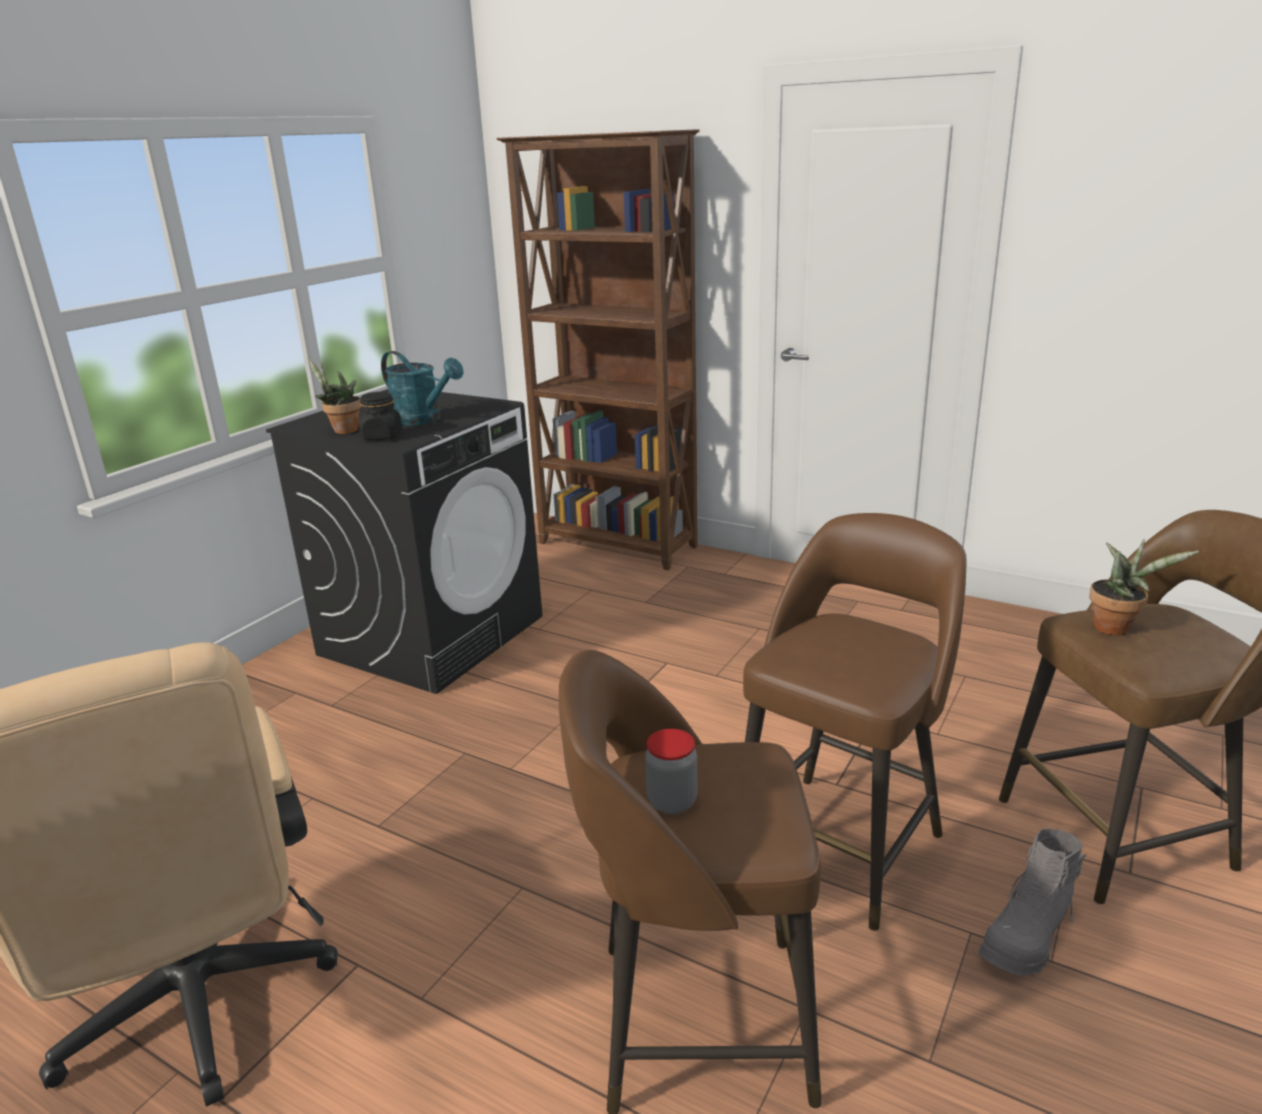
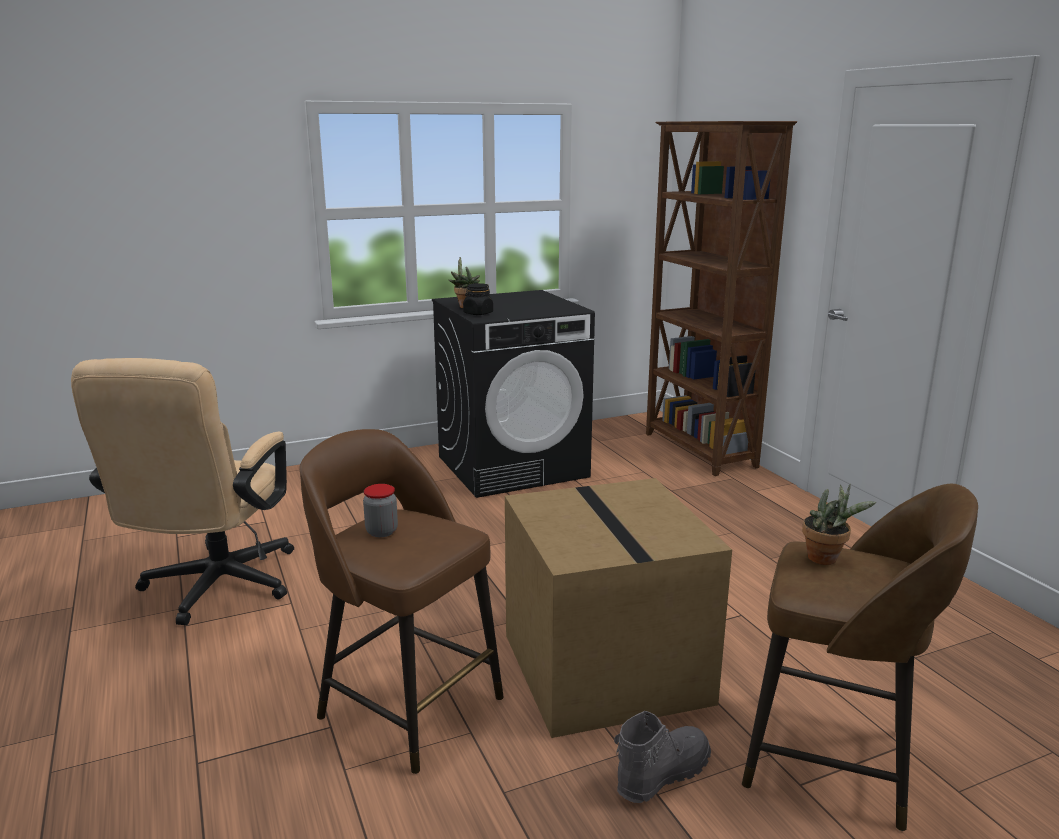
camera: 35 degrees right, 5 degrees down
turquoise watering can [381,351,463,425] -> none
brown stool [743,513,967,931] -> cardboard box [505,478,732,738]
grey boot [979,828,1086,976] -> grey boot turned 150 degrees clockwise [614,711,711,803]

